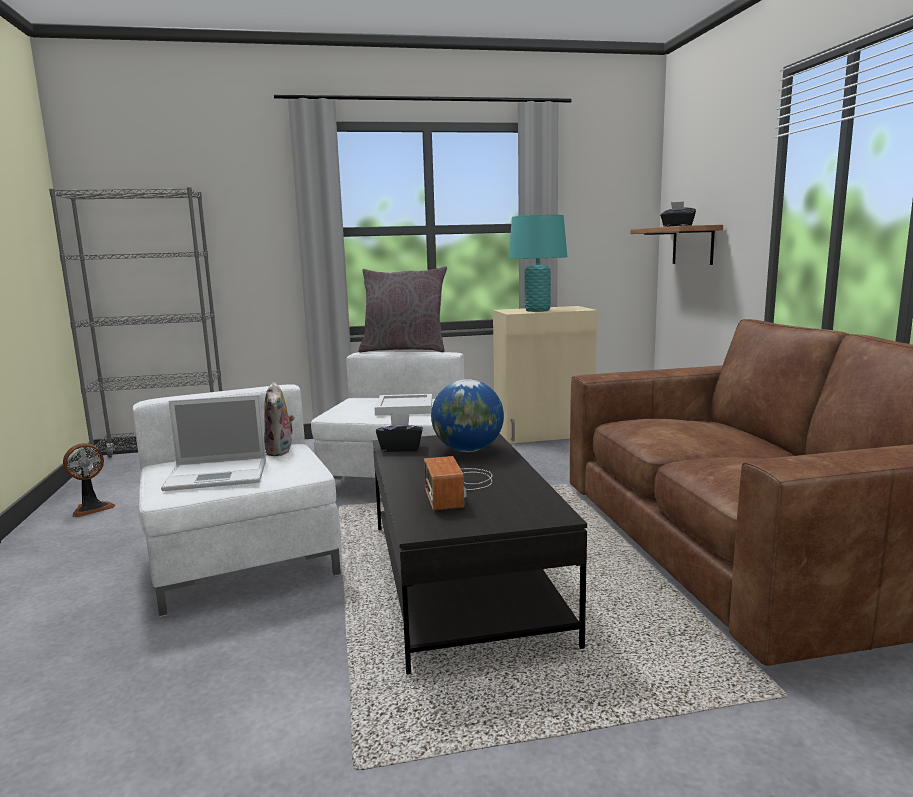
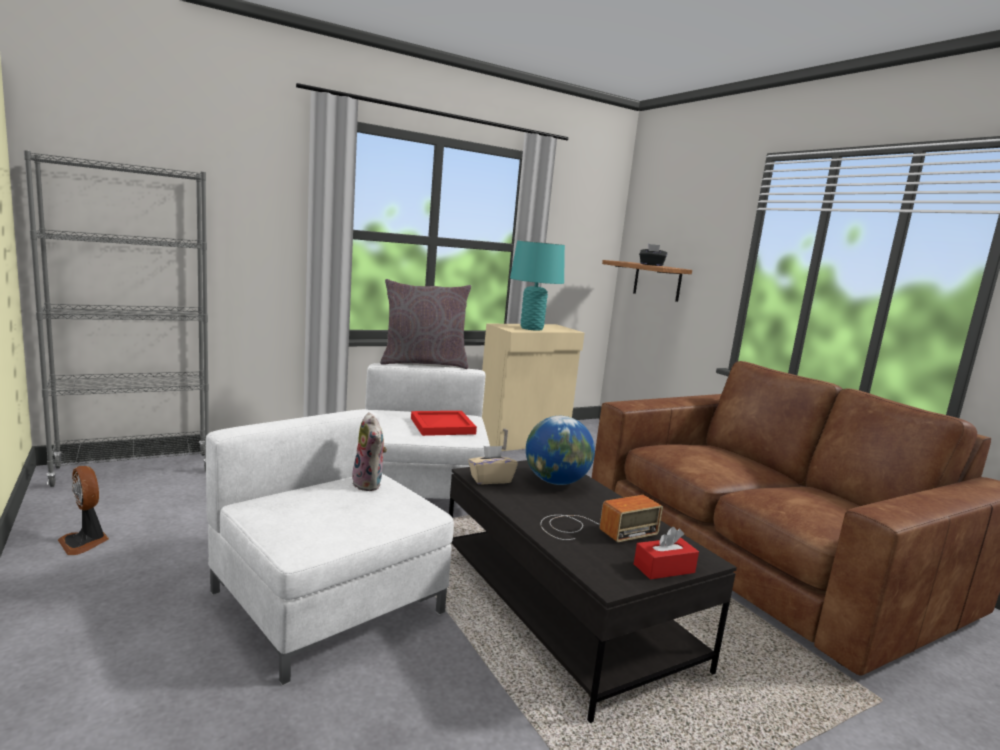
camera: 20 degrees left, 0 degrees up
fan [63,443,115,517] -> fan turned 105 degrees clockwise [58,466,109,555]
laptop [161,395,266,491] -> none
white tray [374,394,432,415] -> red tray [411,411,477,436]
black tissue box [376,413,423,452] -> beige tissue box [468,446,518,484]
radio [424,456,492,510] -> radio turned 90 degrees counterclockwise [540,495,663,542]
none -> red tissue box [634,527,699,580]

